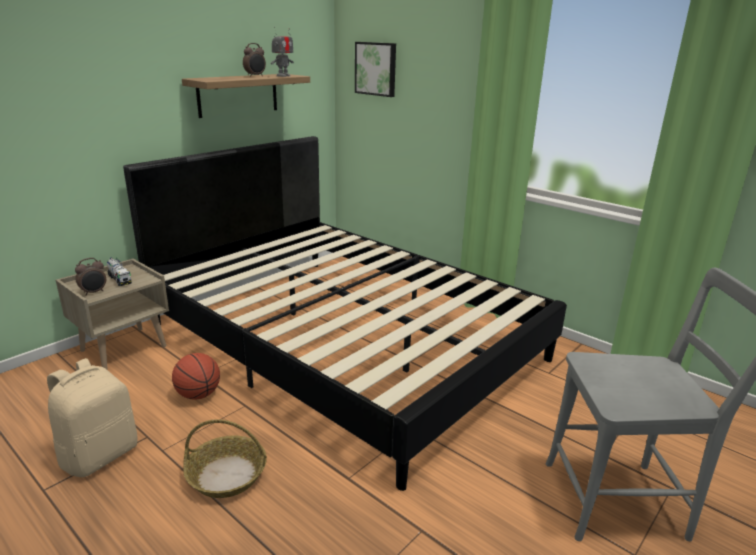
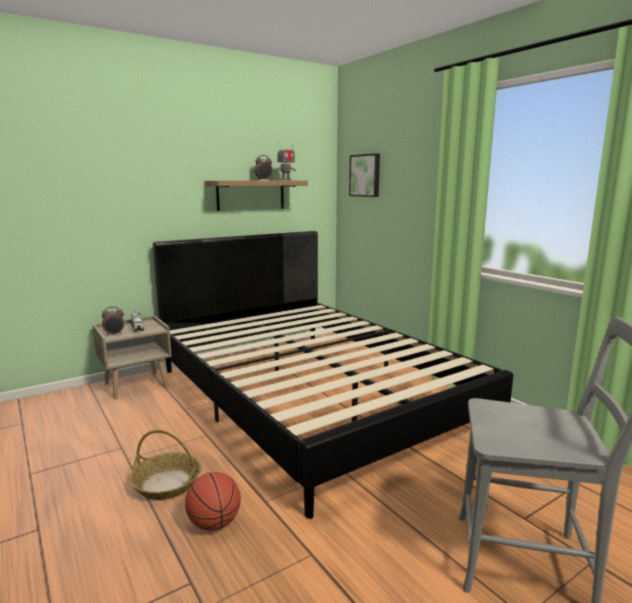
camera: 15 degrees right, 10 degrees down
beige backpack [47,358,137,477] -> none
basketball [172,353,220,400] -> basketball moved to [185,472,241,531]

